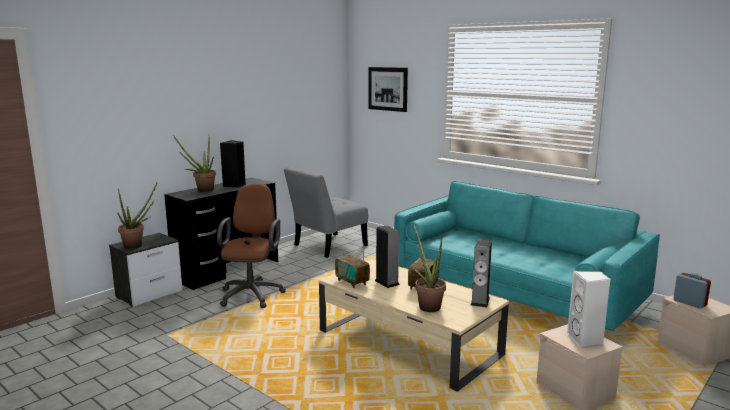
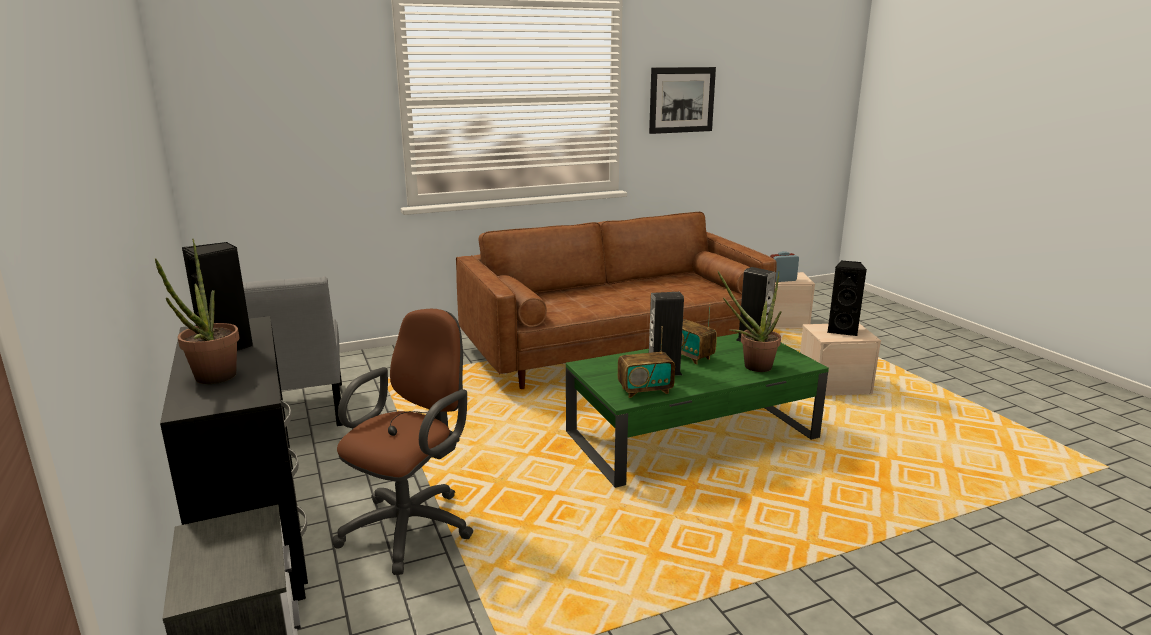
camera: 65 degrees left, 5 degrees up
potted plant [117,183,157,249] -> none
brown office chair [217,184,286,308] -> brown office chair turned 90 degrees clockwise [332,309,473,575]
beige coffee table [319,259,509,392] -> green coffee table [566,333,829,488]
picture [368,67,408,112] -> picture moved to [649,67,716,134]
turquoise sofa [394,181,660,331] -> brown sofa [456,212,777,389]
white speaker [567,271,611,347] -> black speaker [827,261,867,336]

